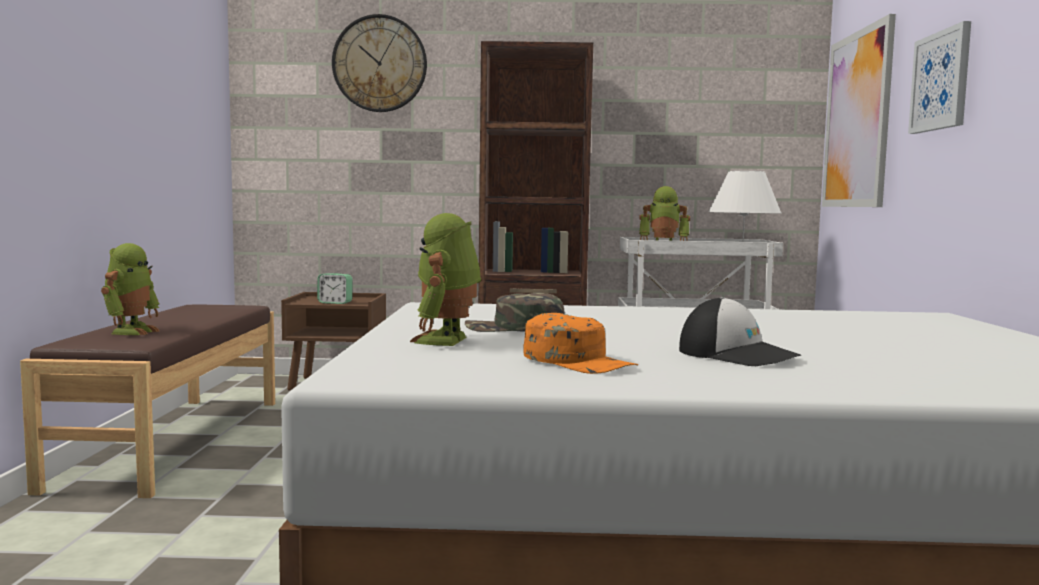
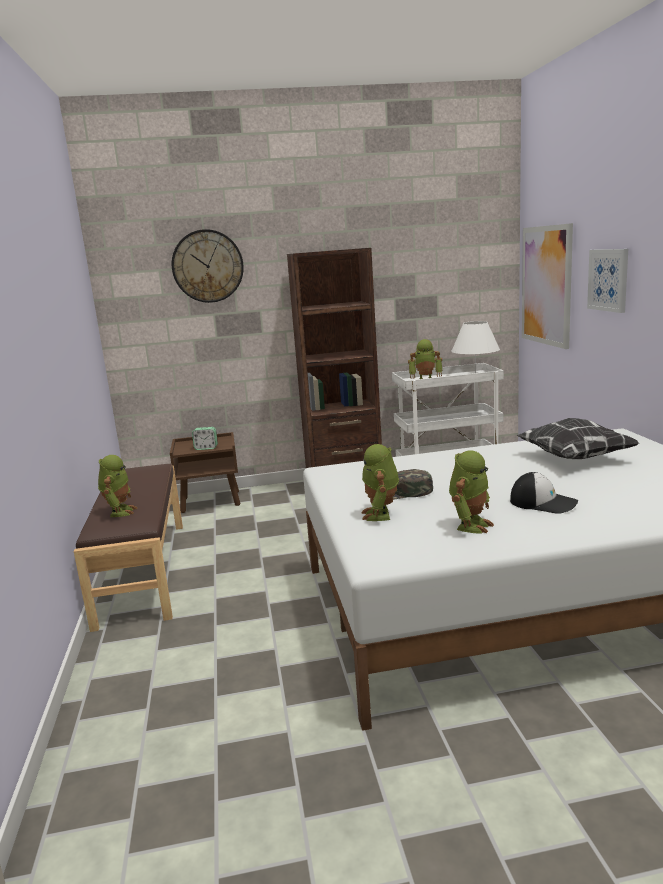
camera: 10 degrees left, 10 degrees up
orange cap [523,313,638,374] -> toy robot [449,450,494,534]
none -> pillow [517,418,640,459]

